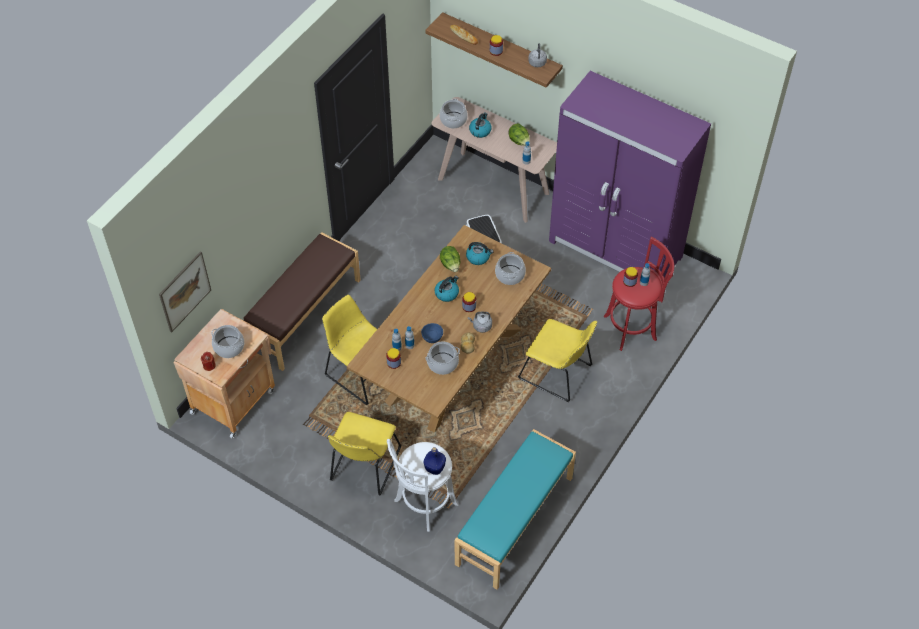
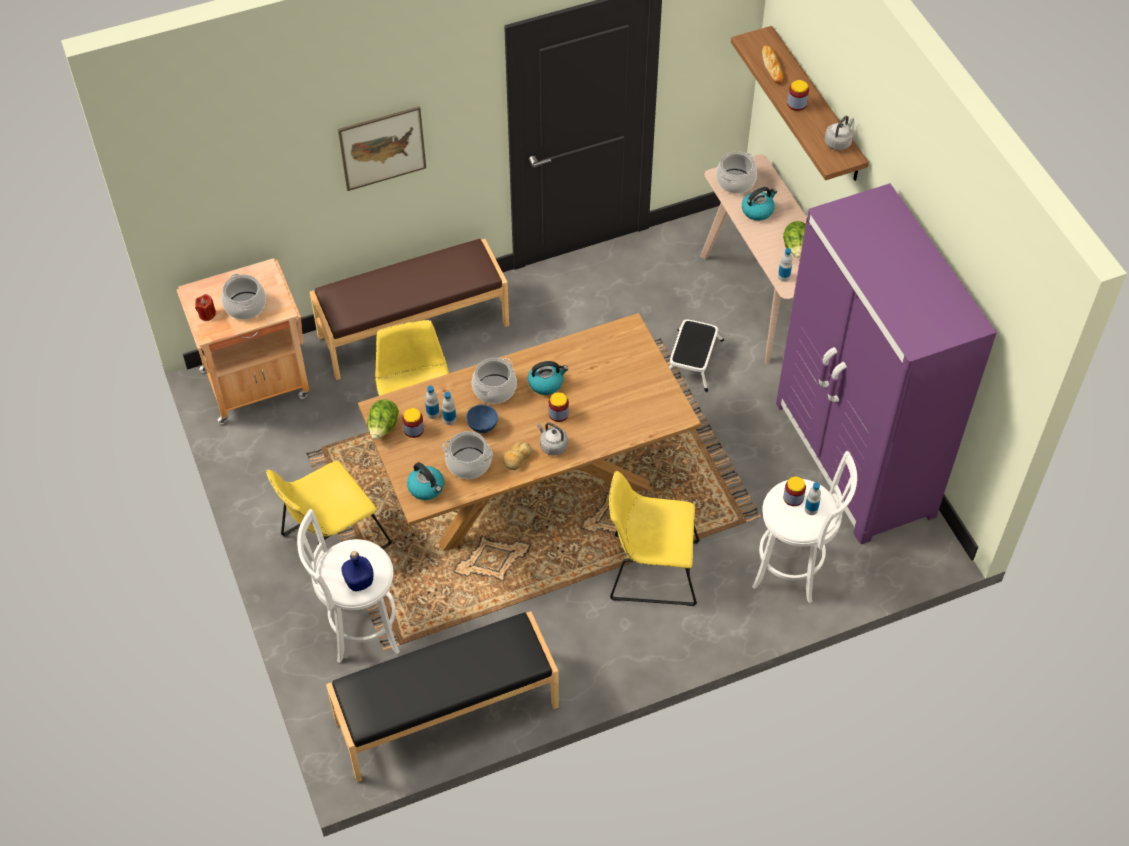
camera: 35 degrees right, 0 degrees up
picture [159,251,211,333] -> picture moved to [338,106,426,191]
lettuce [440,246,460,272] -> lettuce moved to [367,399,399,440]
turquoise bench [455,429,576,590] -> black bench [326,611,559,782]
kettle [466,242,494,265] -> kettle moved to [407,462,444,500]
cooking pot [495,252,526,285] -> cooking pot moved to [472,358,517,404]
yellow chair [518,319,597,402] -> yellow chair turned 120 degrees clockwise [609,471,700,606]
red stool [603,237,674,351] -> white stool [752,451,857,603]

